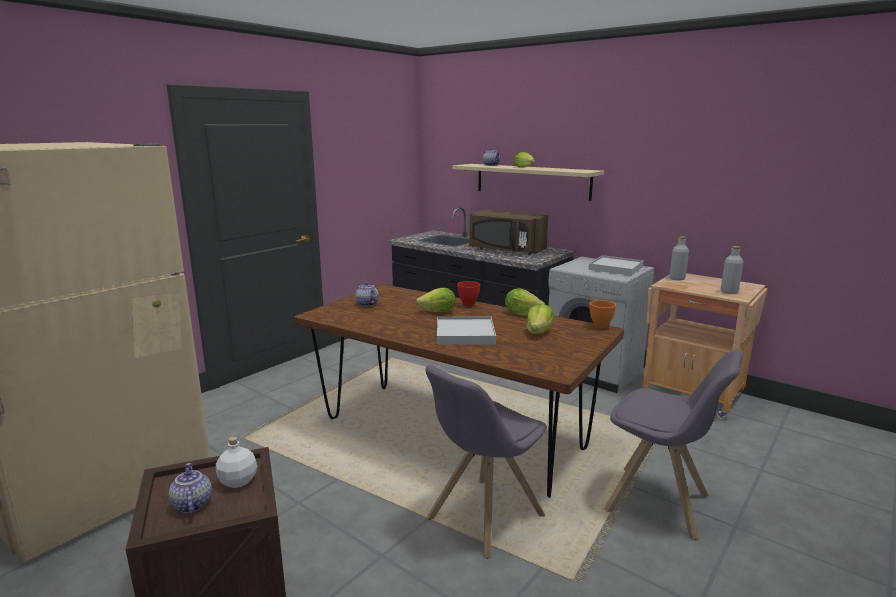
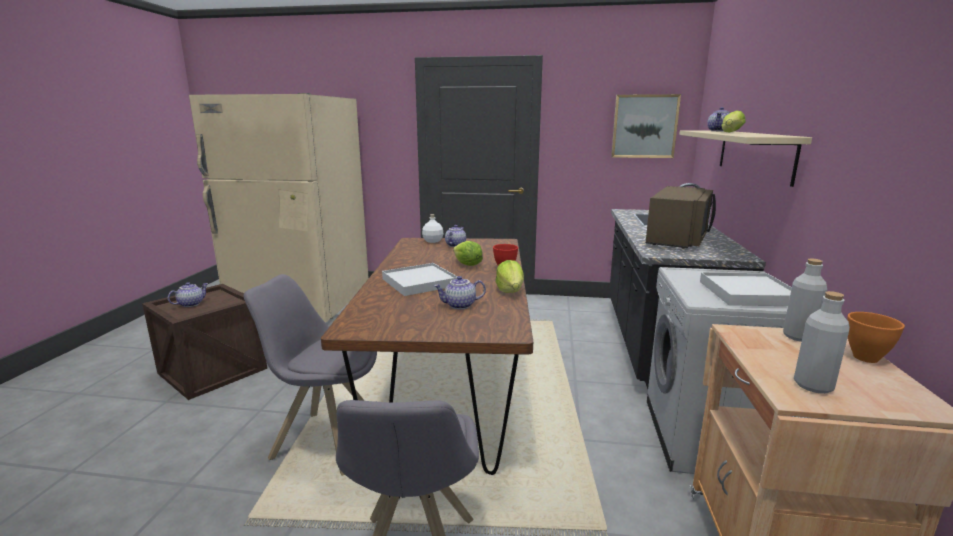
camera: 60 degrees right, 0 degrees up
white bottle [216,437,257,488] -> white bottle moved to [422,214,443,243]
brown microwave [469,210,548,255] -> brown microwave turned 150 degrees counterclockwise [646,186,716,248]
lettuce [526,304,554,334] -> teapot [434,276,486,309]
orange bowl [589,300,616,329] -> orange bowl moved to [847,312,905,363]
none -> picture [611,94,681,158]

